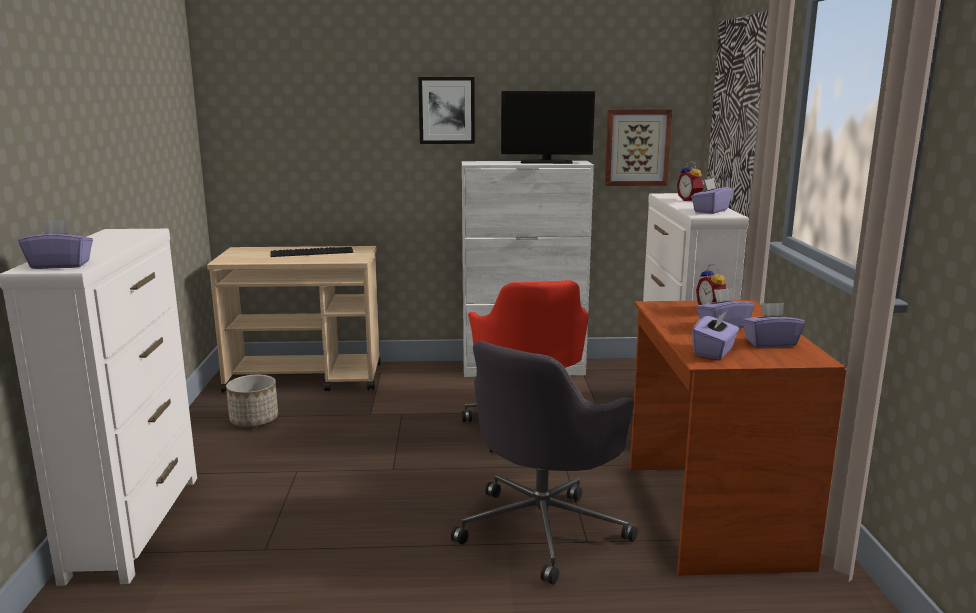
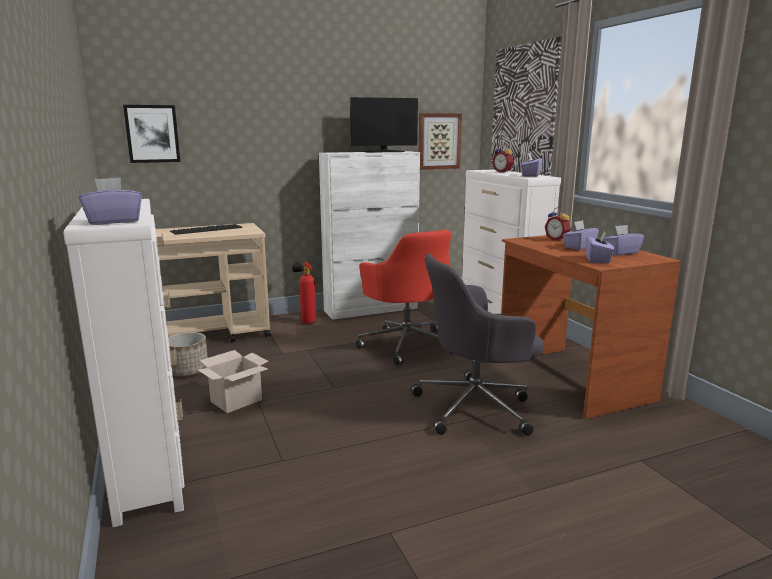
camera: 20 degrees left, 0 degrees up
picture [418,77,475,144] -> picture moved to [123,105,180,163]
grey office chair [451,341,638,584] -> grey office chair turned 60 degrees clockwise [411,254,544,436]
none -> cardboard box [198,350,269,413]
none -> fire extinguisher [292,261,316,324]

